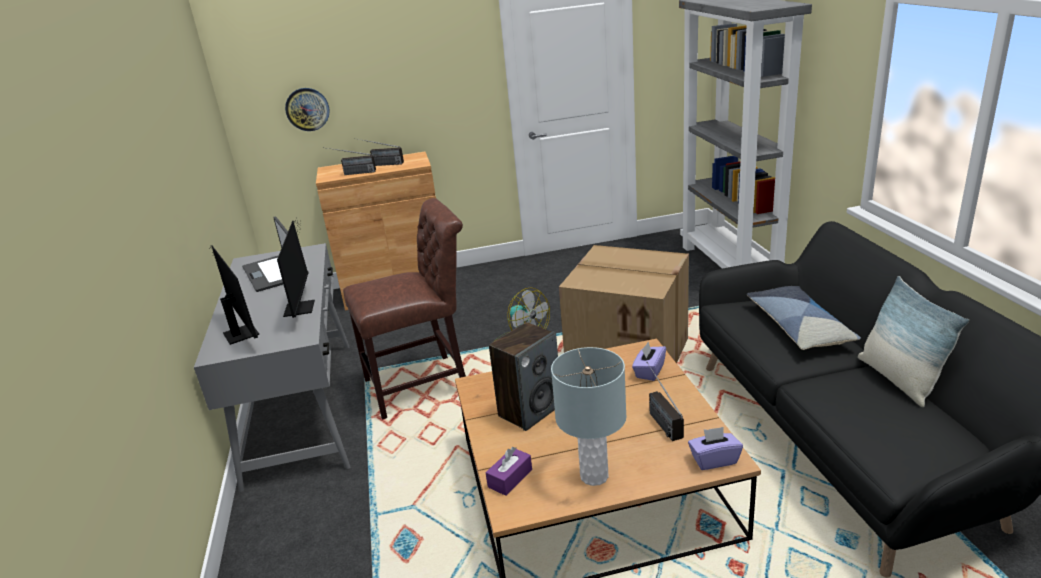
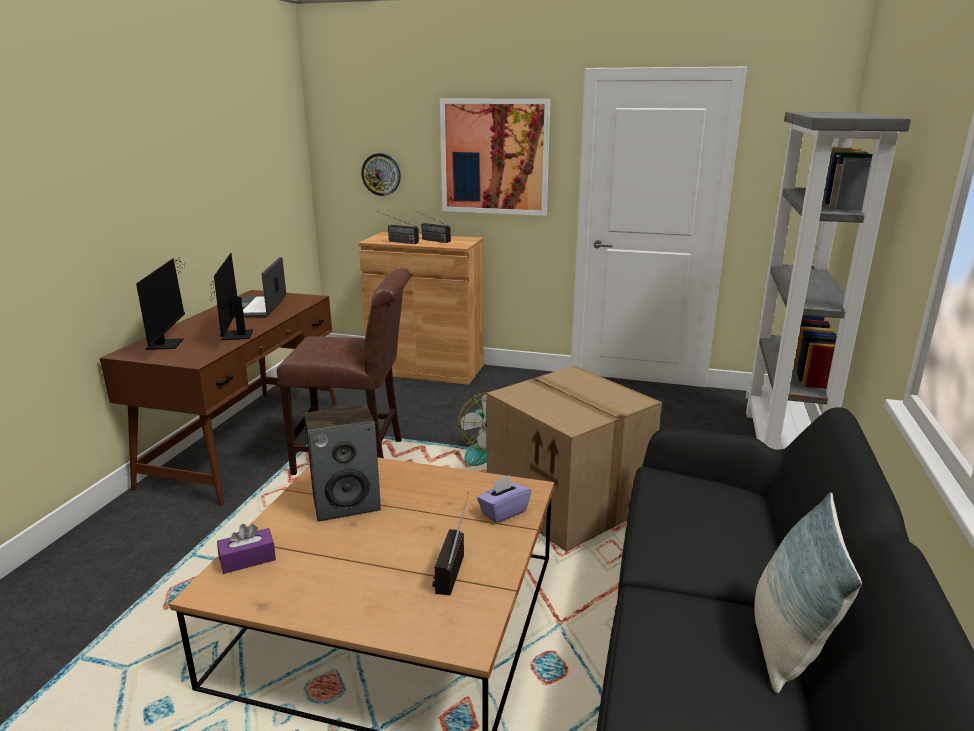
camera: 25 degrees right, 5 degrees down
grey desk [194,243,350,492] -> brown desk [100,290,337,506]
monitor [277,221,315,318] -> monitor turned 150 degrees clockwise [209,253,253,340]
grey table lamp [551,347,626,486] -> none
purple tissue box [688,427,743,470] -> none
pillow [747,286,861,350] -> none
none -> picture [440,99,551,216]

